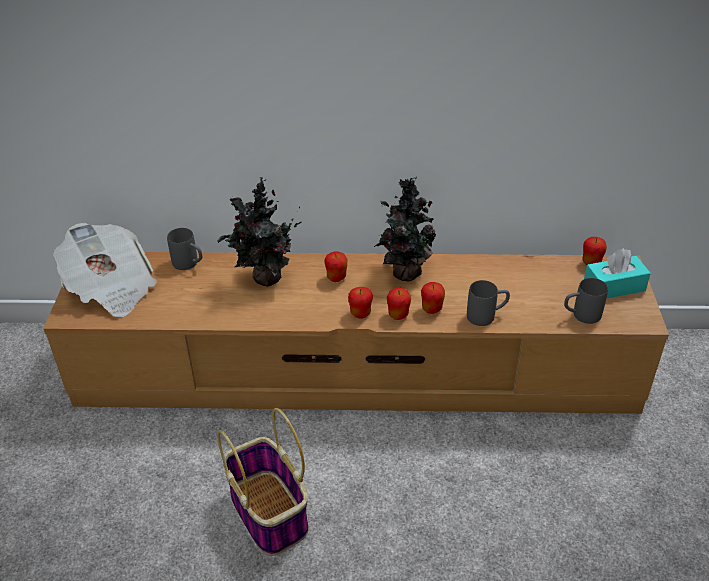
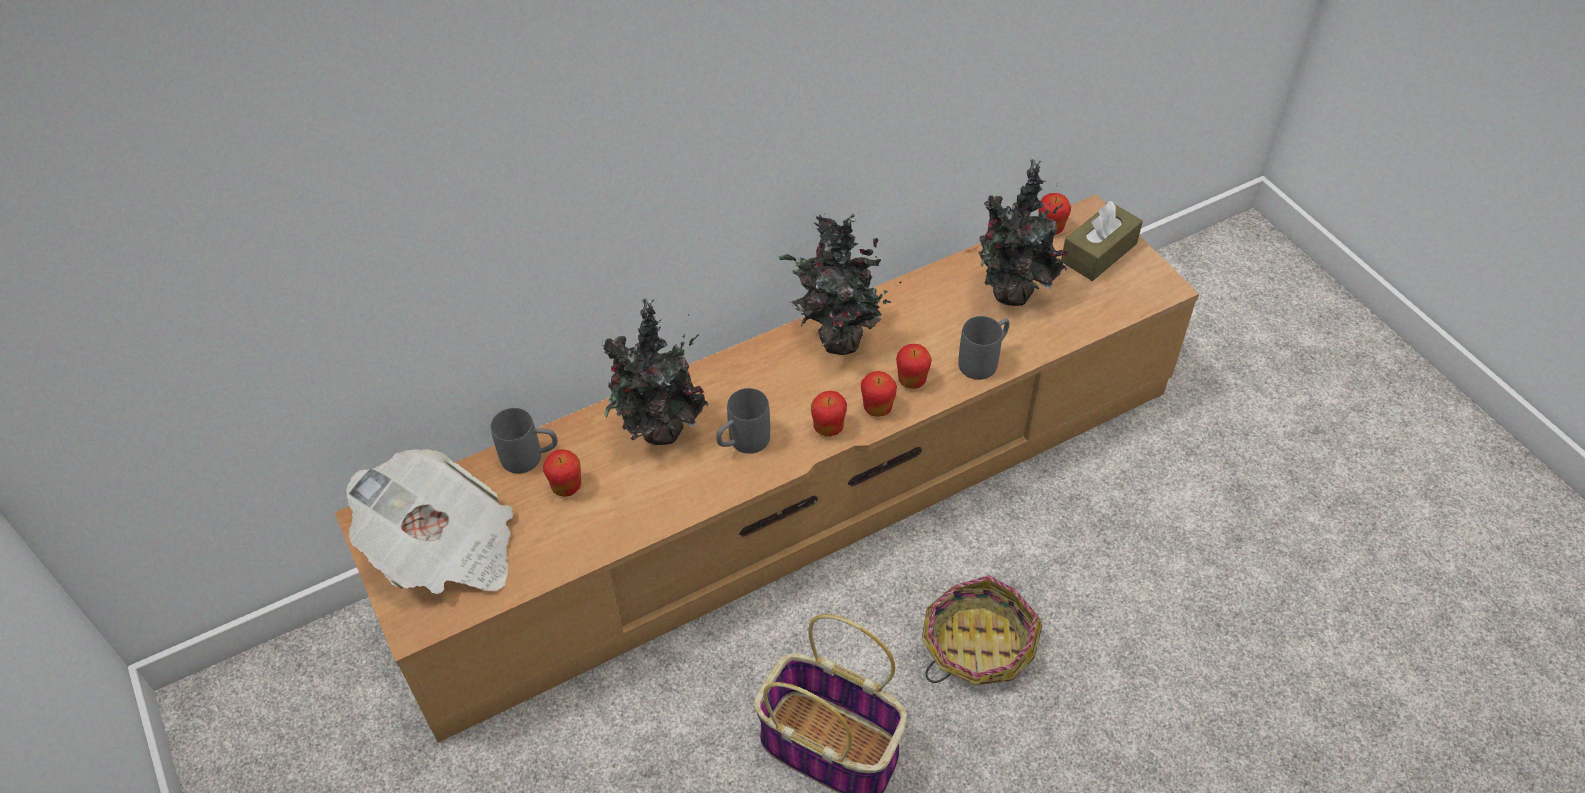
camera: 30 degrees left, 10 degrees up
apple [324,252,347,282] -> apple moved to [543,449,581,497]
grey mug [564,278,608,324] -> grey mug moved to [716,388,770,454]
turquoise tissue box [584,248,651,299] -> brown tissue box [1061,201,1143,281]
none -> basket [922,575,1042,685]
none -> potted plant [979,159,1068,306]

